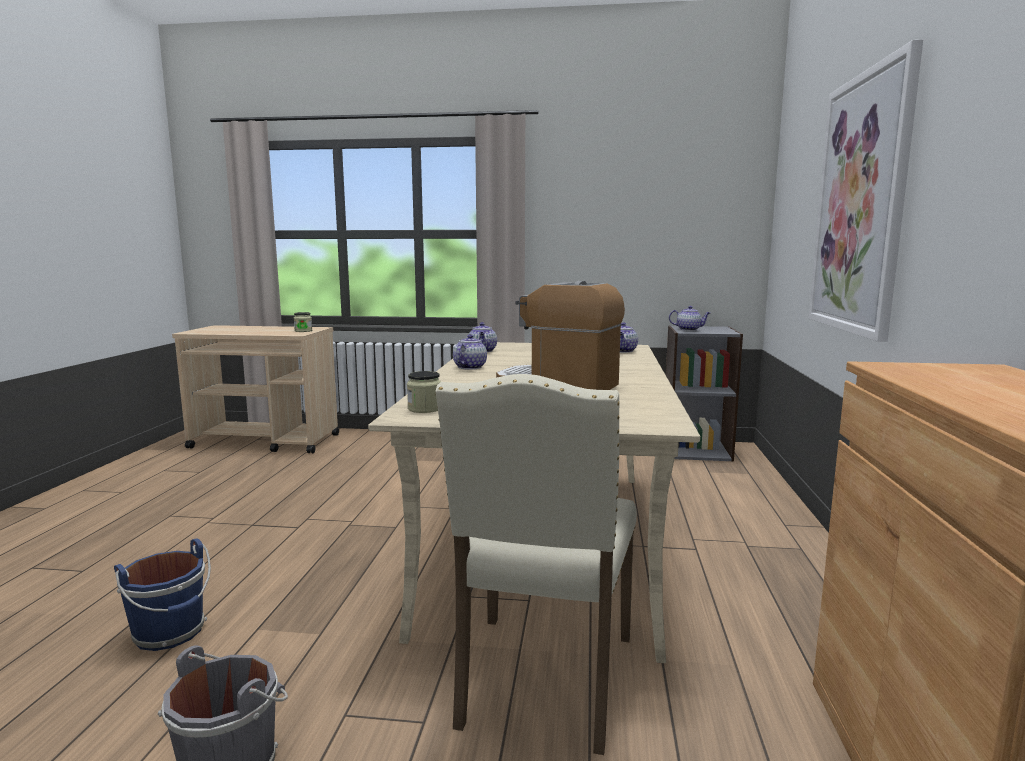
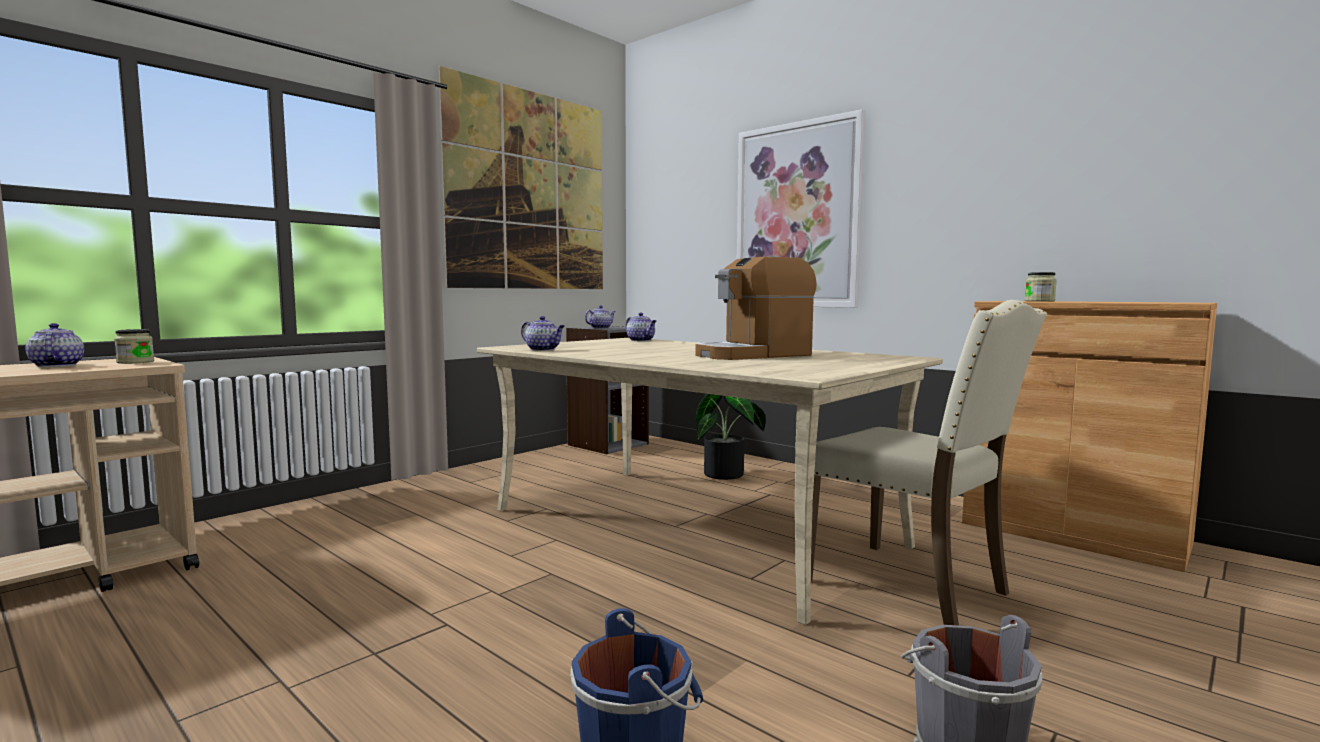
camera: 55 degrees left, 5 degrees down
jar [407,371,441,413] -> jar moved to [1025,272,1057,302]
teapot [453,334,487,370] -> teapot moved to [26,323,84,367]
none -> picture [439,66,603,289]
none -> potted plant [696,394,766,480]

